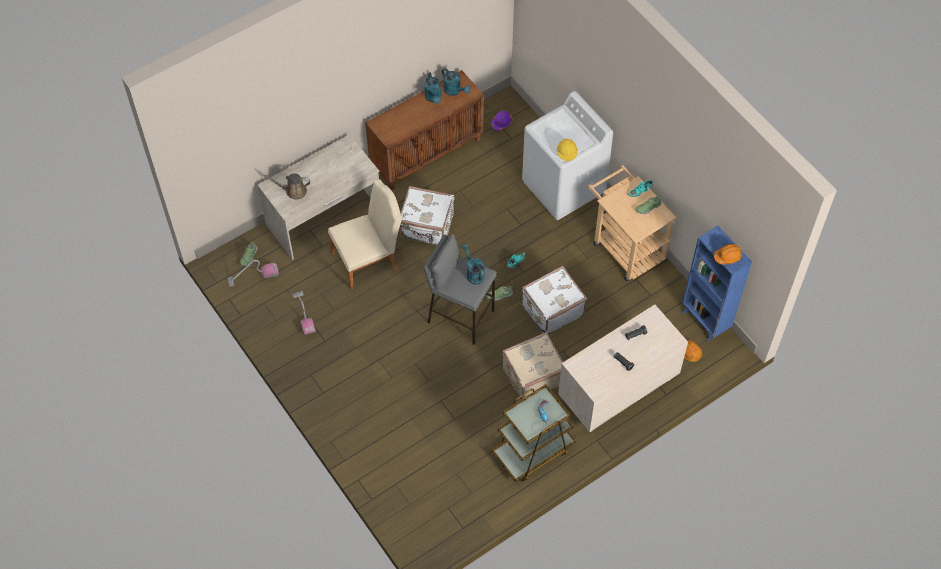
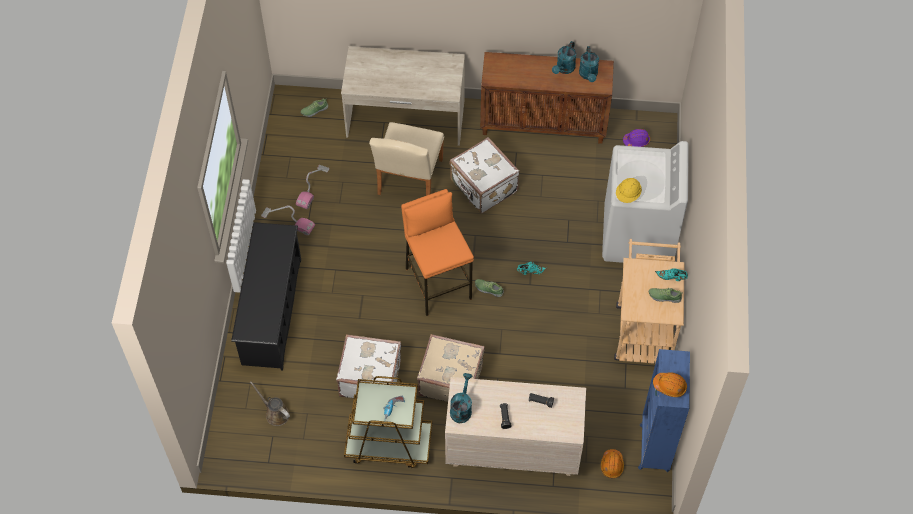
camera: 40 degrees right, 0 degrees up
vacuum cleaner [228,260,279,286] -> vacuum cleaner moved to [261,206,315,235]
brown watering can [264,174,311,200] -> brown watering can moved to [250,382,290,426]
beige chair [328,179,402,290] -> beige chair turned 90 degrees clockwise [369,122,444,196]
grey stool [423,233,497,345] -> orange stool [401,189,474,316]
turquoise watering can [461,244,485,285] -> turquoise watering can moved to [450,373,472,423]
white suitcase [522,266,587,334] -> white suitcase moved to [336,334,401,398]
none -> black shoe rack [231,222,301,370]

